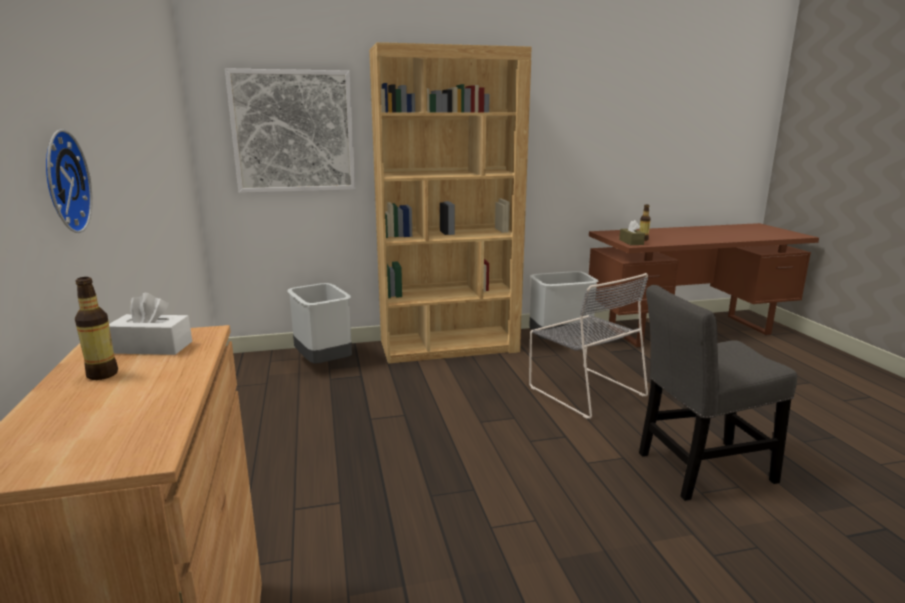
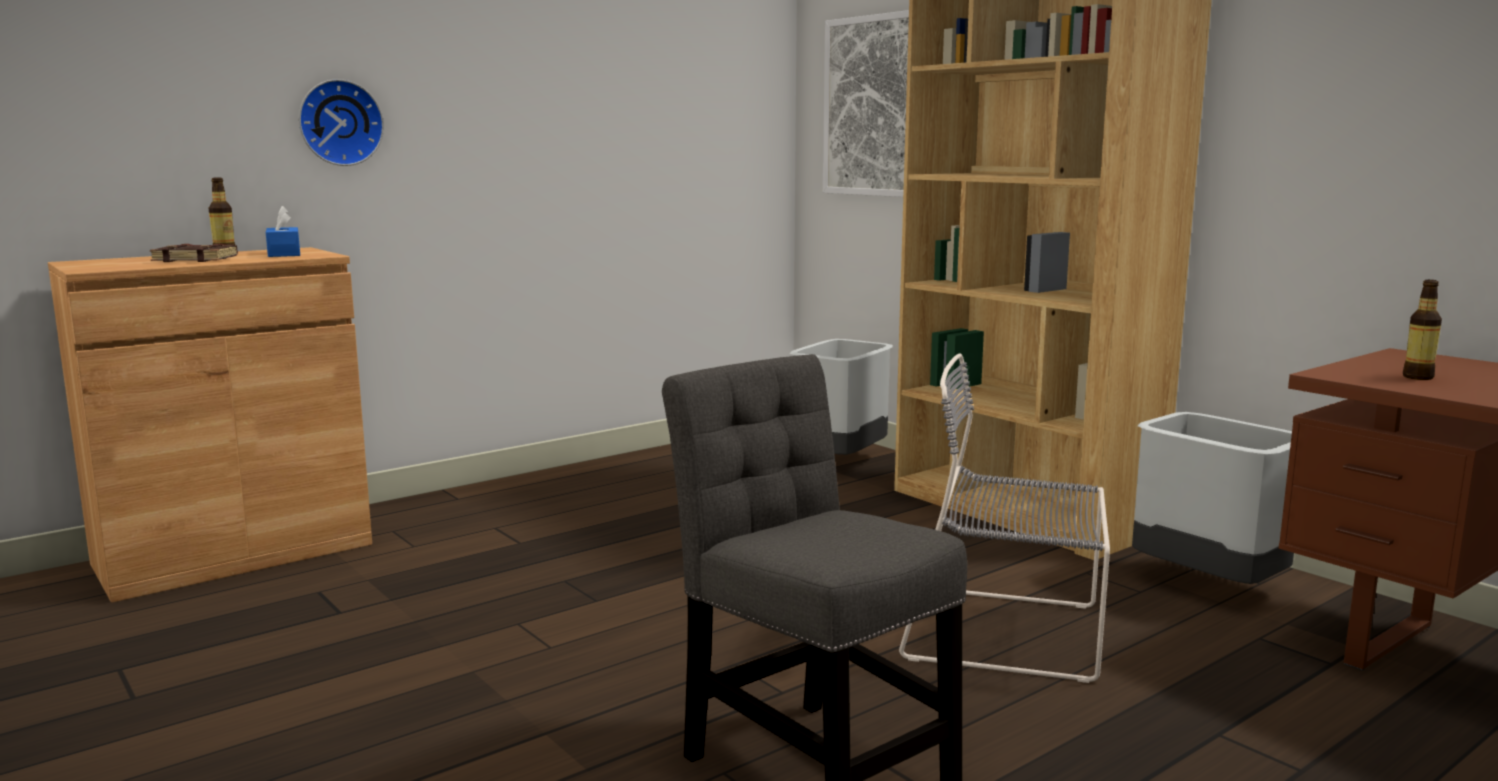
camera: 65 degrees right, 5 degrees down
white tissue box [109,293,192,355] -> blue tissue box [266,206,300,257]
grey chair [529,273,648,419] -> grey chair turned 75 degrees clockwise [899,353,1110,683]
brown tissue box [619,220,645,245] -> none
none -> brown book [150,244,238,262]

